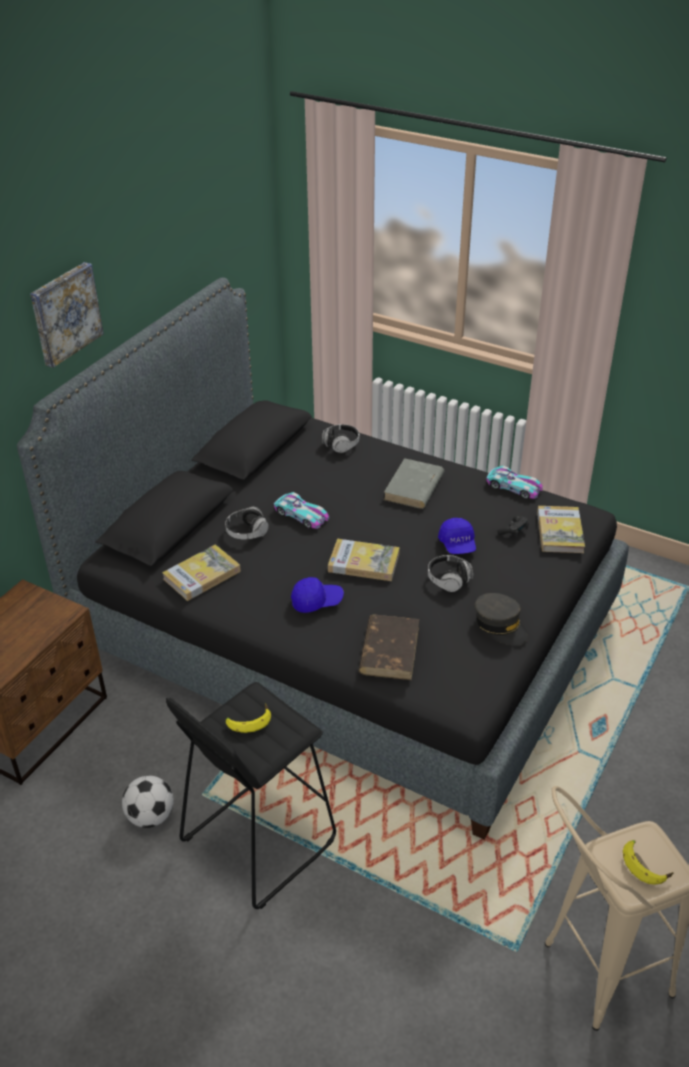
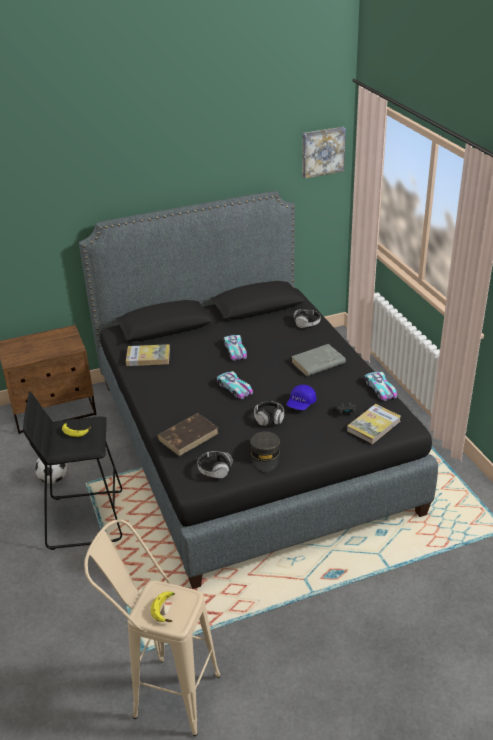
camera: 40 degrees right, 5 degrees down
picture [30,262,104,368] -> picture moved to [302,127,346,179]
headphones [225,507,269,539] -> headphones moved to [198,451,233,478]
blue cap [291,577,344,613] -> none
book [328,539,400,581] -> toy car [217,371,253,399]

